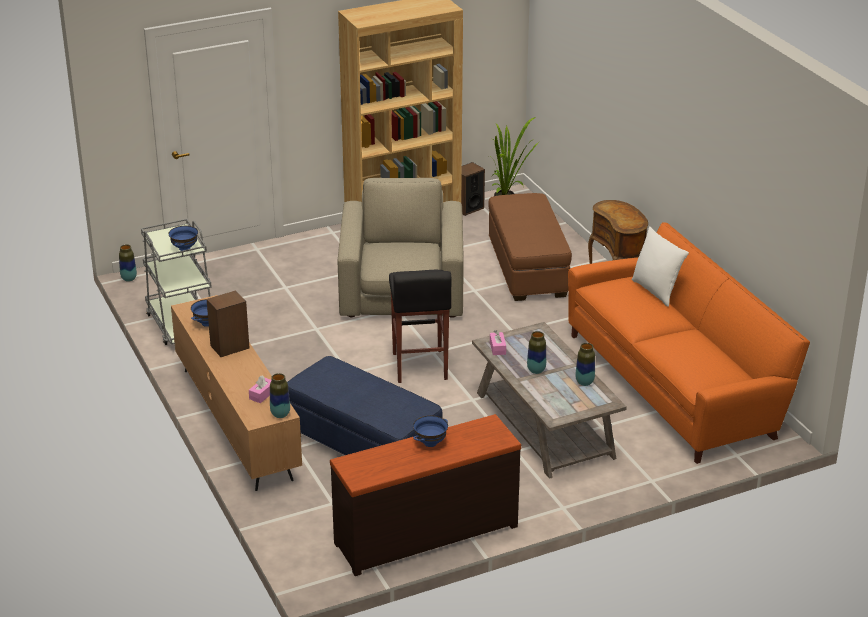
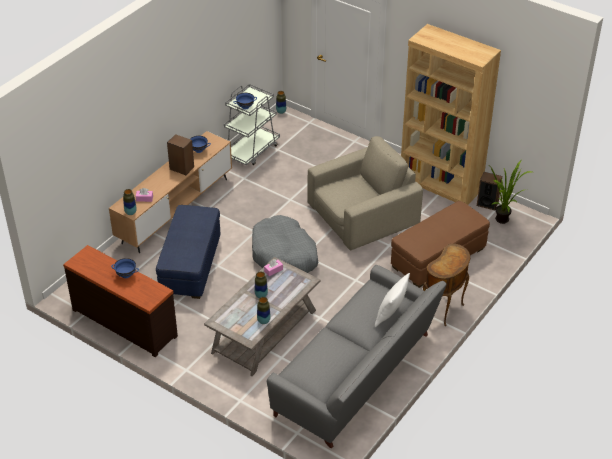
camera: 60 degrees right, 10 degrees up
black stool [389,270,451,383] -> grey dog bed [252,215,318,273]
orange sofa [568,222,810,464] -> grey sofa [267,265,447,448]

